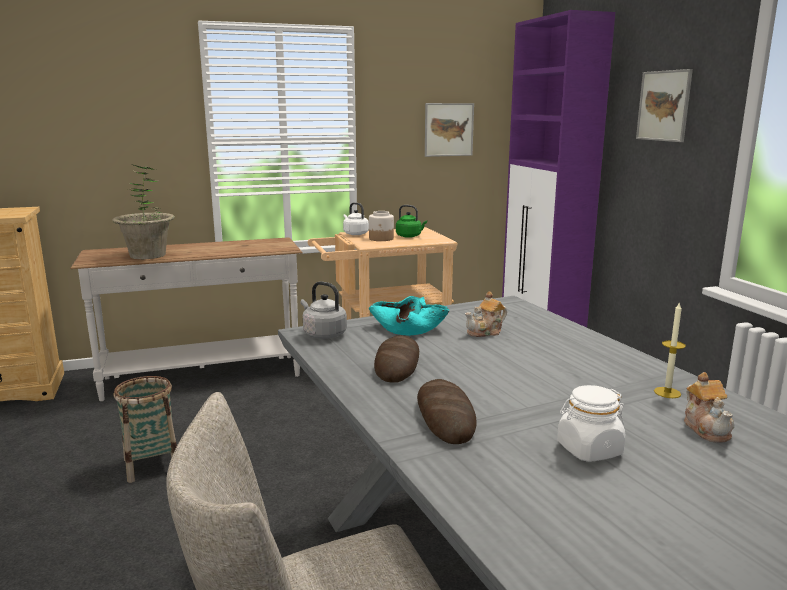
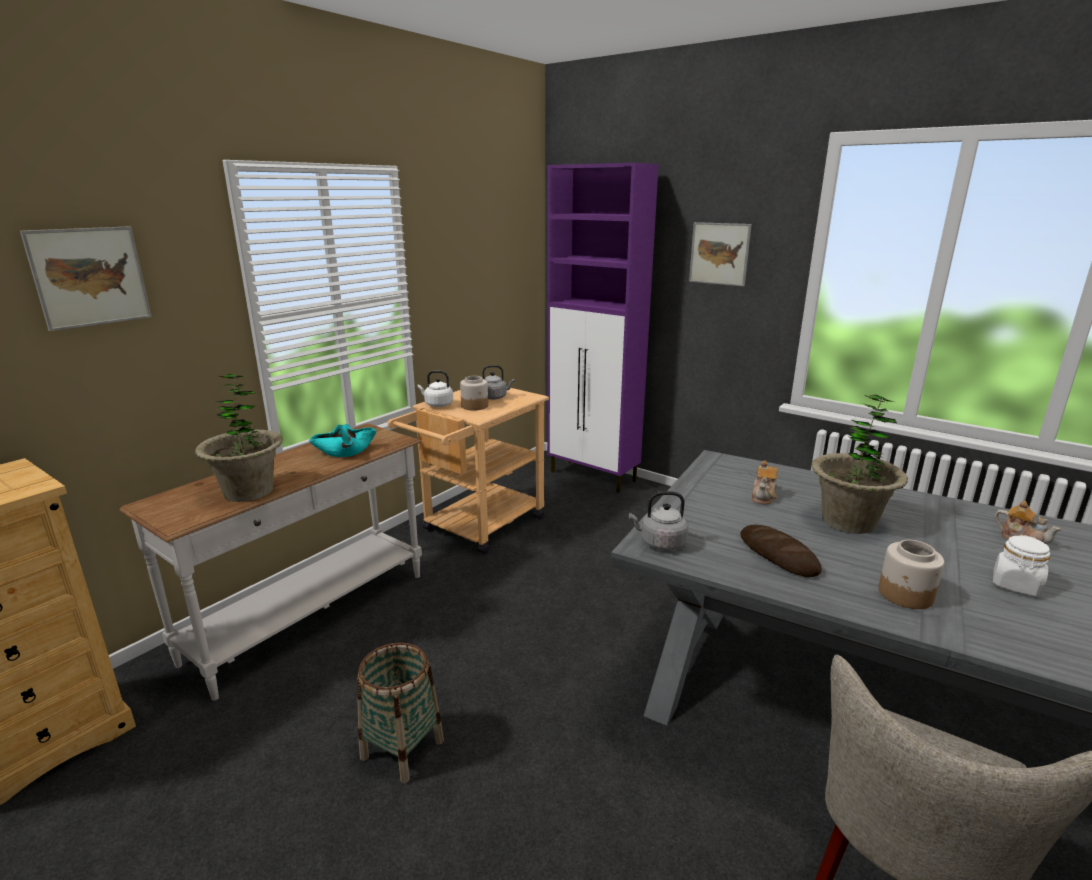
camera: 35 degrees left, 5 degrees up
turquoise bowl [369,296,450,336] -> turquoise bowl moved to [309,424,377,457]
green kettle [396,205,427,238] -> grey kettle [482,365,515,400]
bread [417,379,476,444] -> jar [879,540,944,609]
picture [425,103,474,157] -> picture moved to [20,226,152,331]
candle [654,302,686,398] -> none
none -> potted plant [811,395,908,534]

